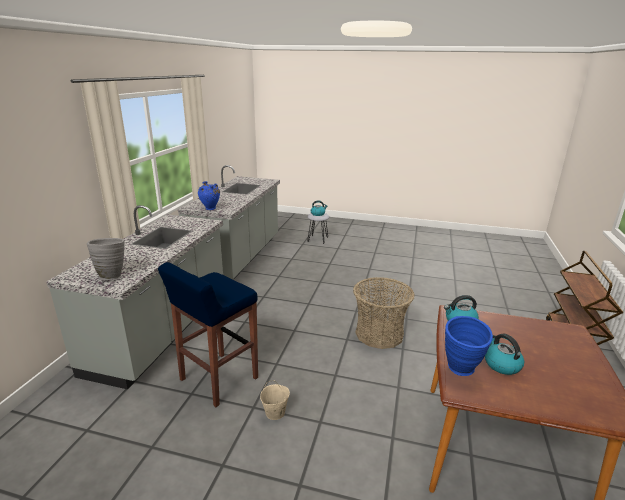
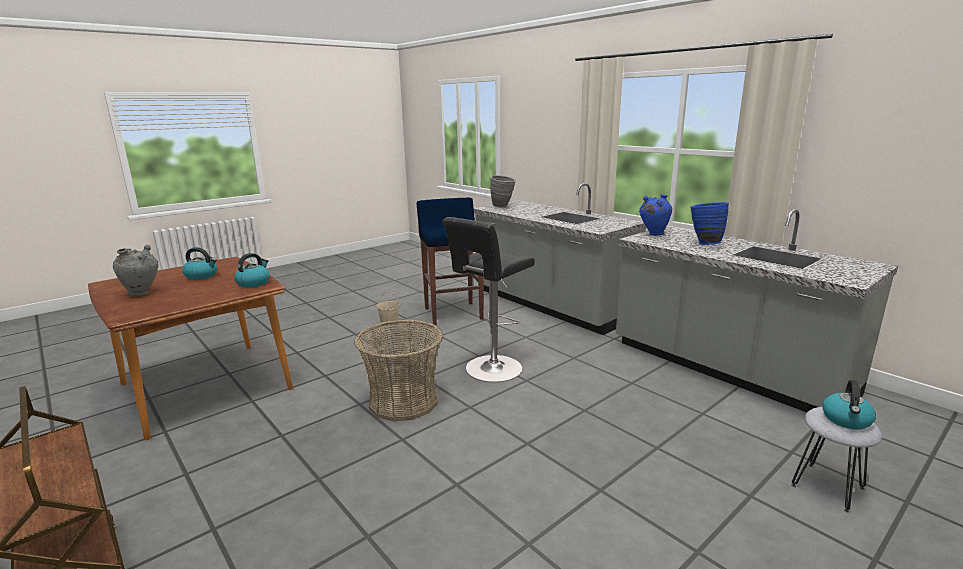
camera: 125 degrees right, 5 degrees down
blue vase [445,316,493,376] -> blue vase moved to [690,202,729,245]
none -> grey vase [113,245,158,296]
none -> black stool [442,217,535,382]

